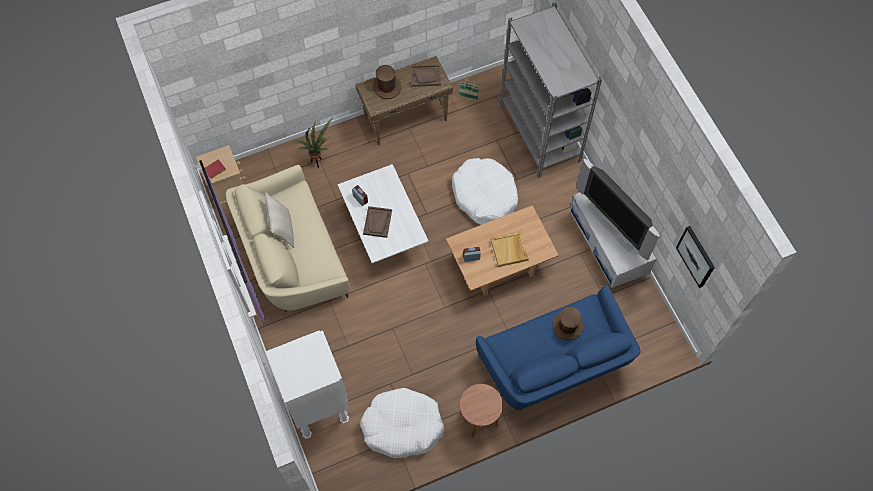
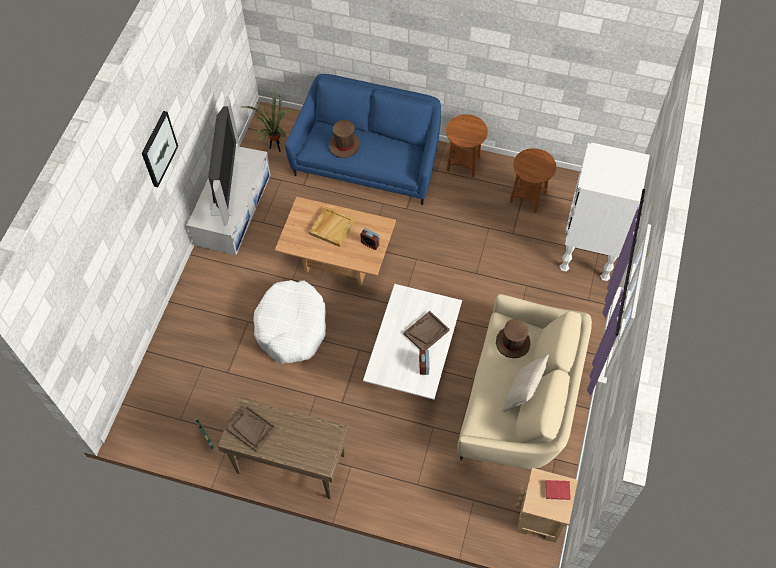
camera: 140 degrees left, 5 degrees down
potted plant [295,118,332,168] -> potted plant moved to [241,91,293,152]
white dog bed [360,388,444,458] -> brown side table [510,148,556,213]
brown hat [373,65,401,99] -> brown hat moved to [496,318,531,358]
grey bookcase [500,2,602,178] -> none
picture [676,226,715,288] -> picture moved to [142,111,178,187]

